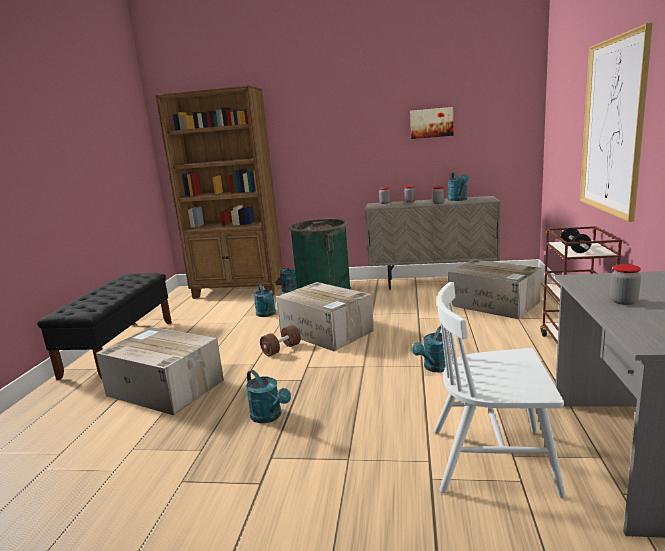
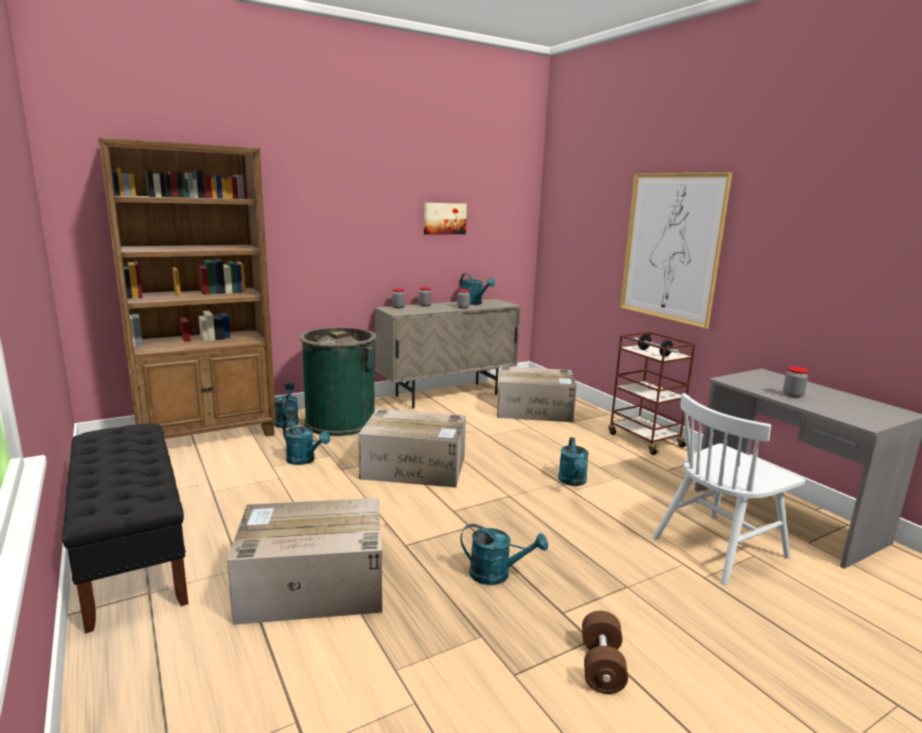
camera: 40 degrees left, 0 degrees up
brown dumbbell [260,325,301,356] -> brown dumbbell moved to [582,611,628,694]

